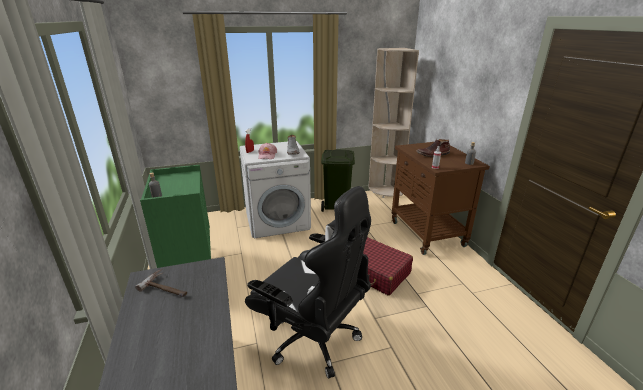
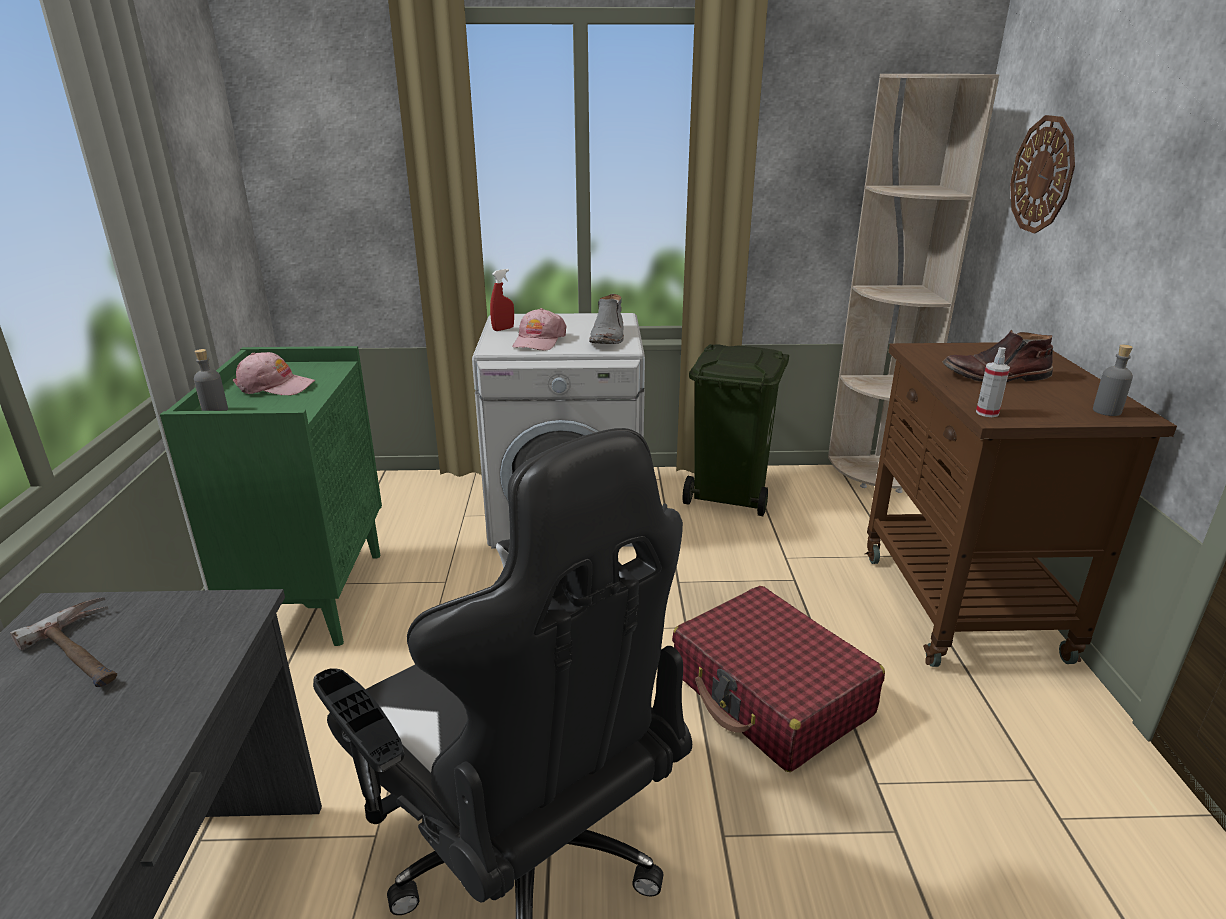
camera: 15 degrees right, 0 degrees up
none -> pink cap [233,352,315,395]
none -> wall clock [1010,115,1075,233]

